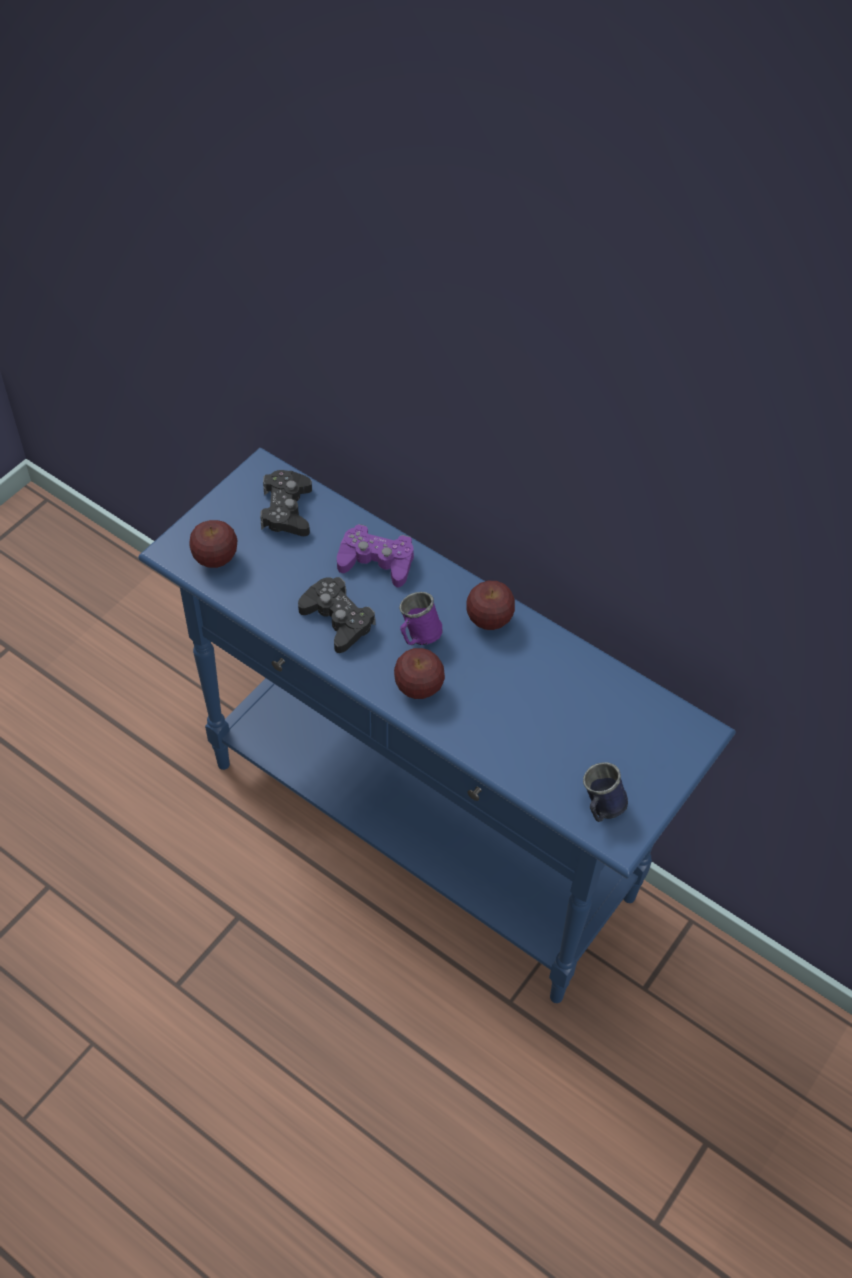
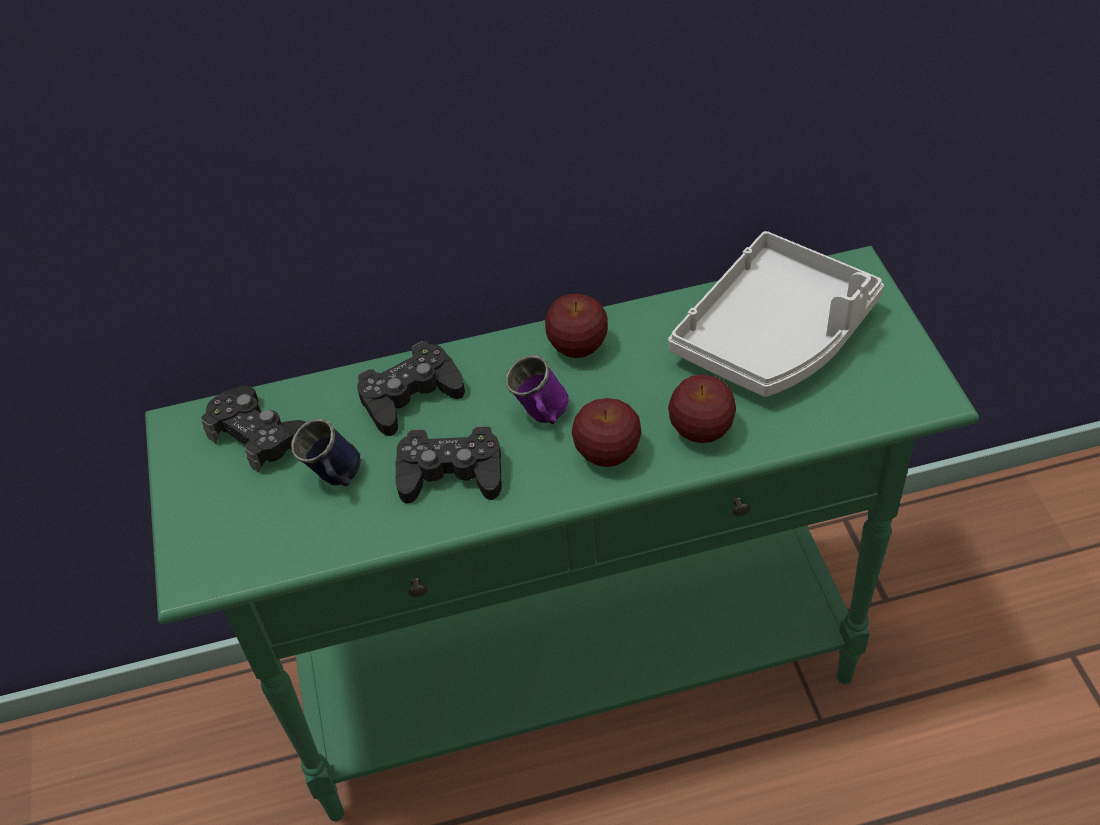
camera: 45 degrees left, 5 degrees down
blue console table [138,448,736,1003] -> green console table [145,246,979,821]
apple [190,520,238,568] -> apple moved to [668,374,736,443]
purple game controller [337,524,414,587] -> black game controller [357,341,465,436]
blue mug [583,762,628,822] -> blue mug moved to [291,418,361,486]
none -> grey tray [668,231,884,397]

